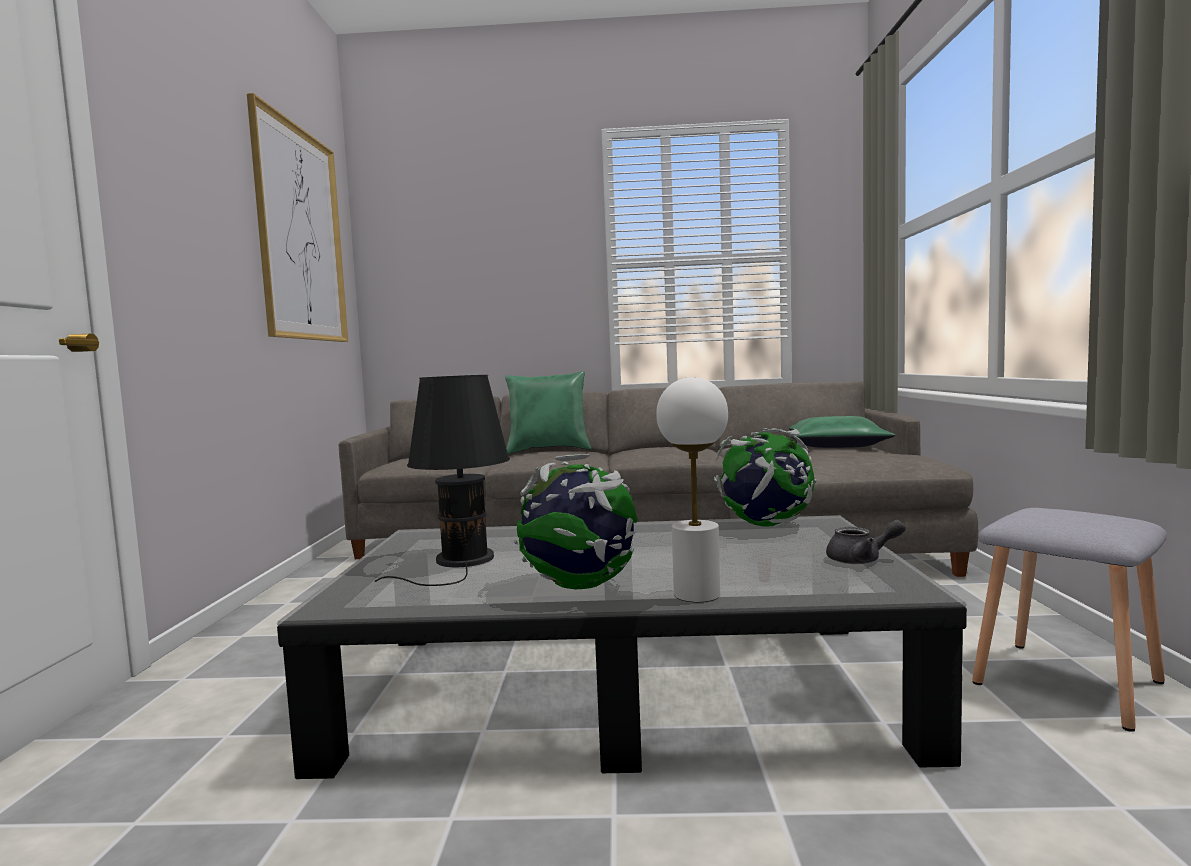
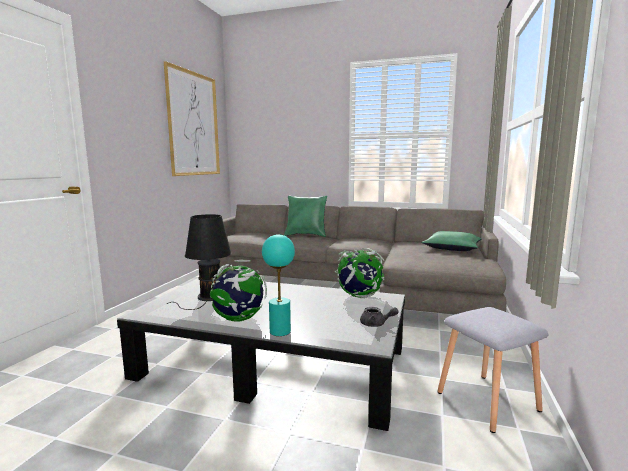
camera: 15 degrees right, 5 degrees up
white table lamp [656,377,728,602] -> turquoise table lamp [262,234,295,336]

